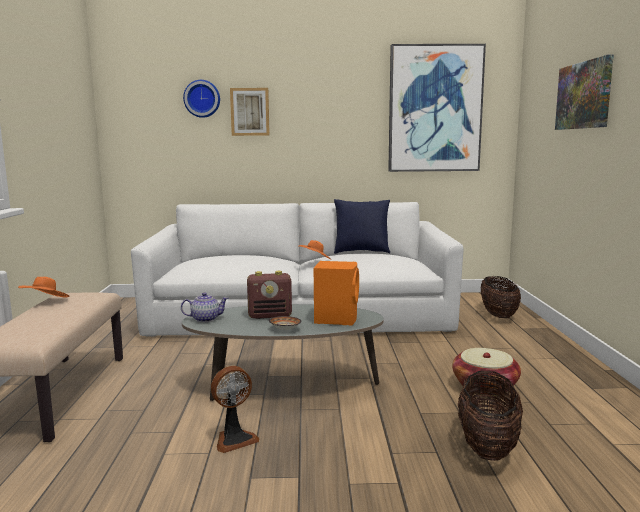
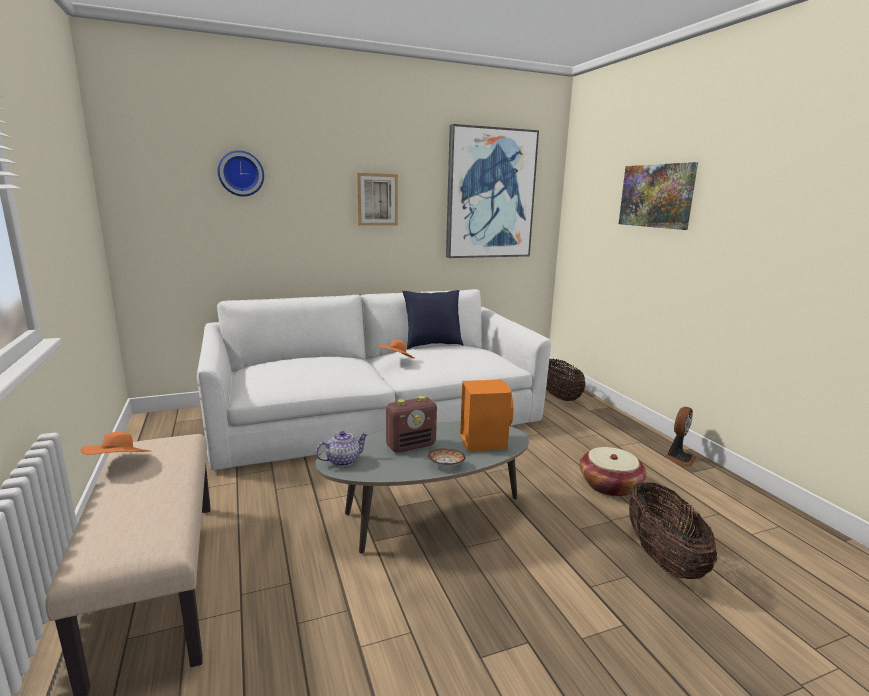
camera: 20 degrees left, 5 degrees up
fan [211,366,259,453] -> fan moved to [665,407,697,468]
picture [230,88,270,136] -> picture moved to [356,173,398,226]

